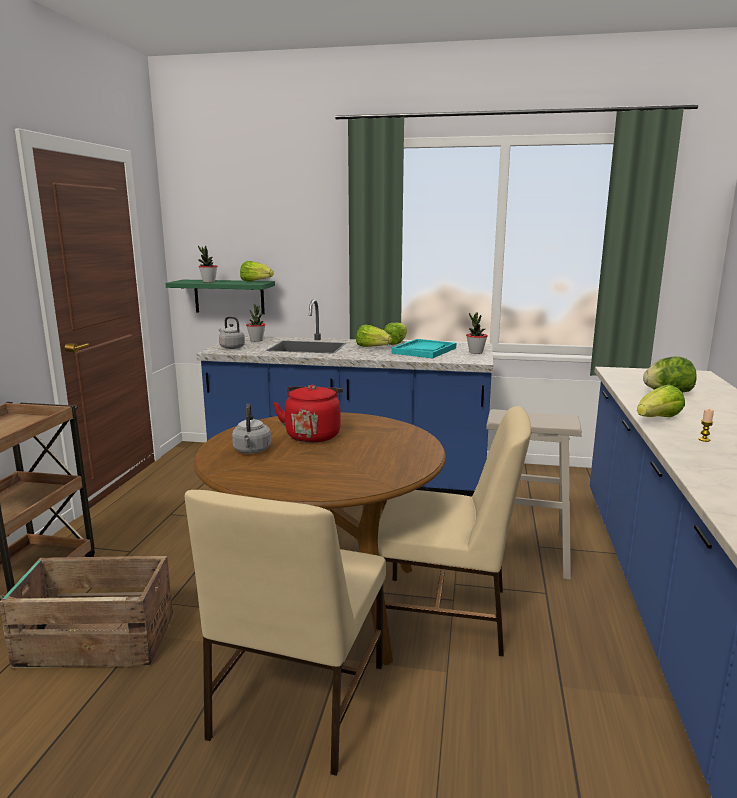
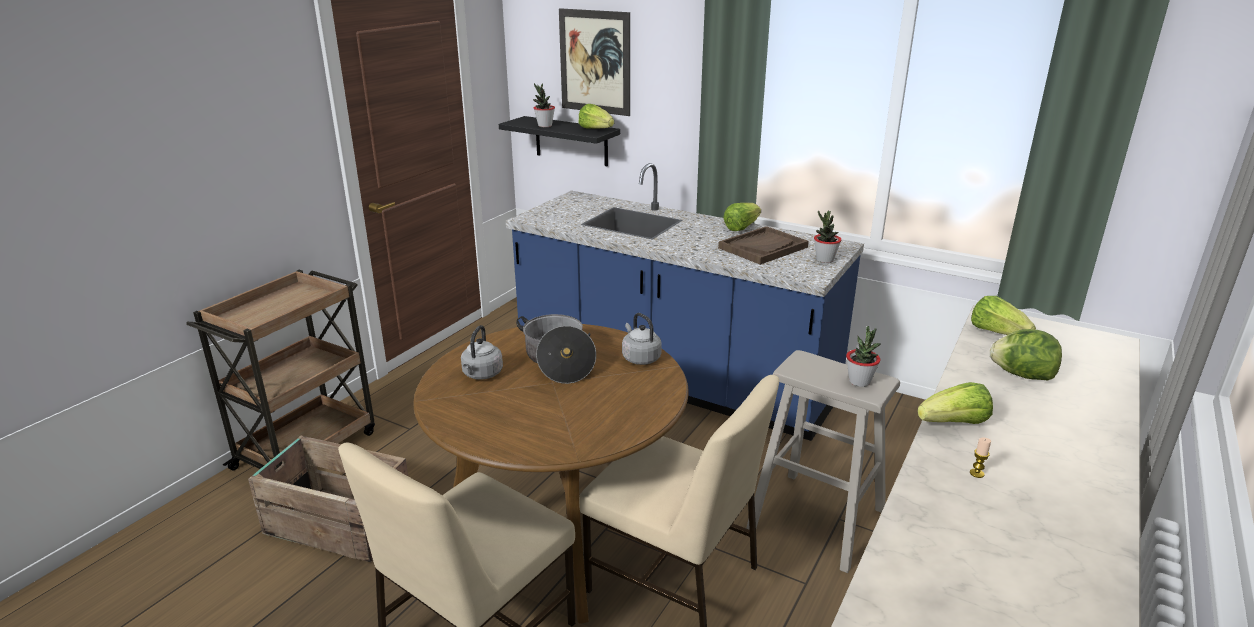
camera: 20 degrees right, 10 degrees up
green shelf [165,280,275,314] -> black shelf [499,116,620,166]
grey kettle [219,317,245,349] -> grey kettle moved to [622,313,662,365]
potted plant [246,304,265,342] -> potted plant moved to [846,326,881,387]
red kettle [273,385,343,443] -> cooking pot [516,314,596,384]
lettuce [356,325,392,347] -> lettuce moved to [971,296,1036,335]
turquoise tray [391,339,456,358] -> brown tray [718,226,809,265]
none -> picture [559,8,630,116]

